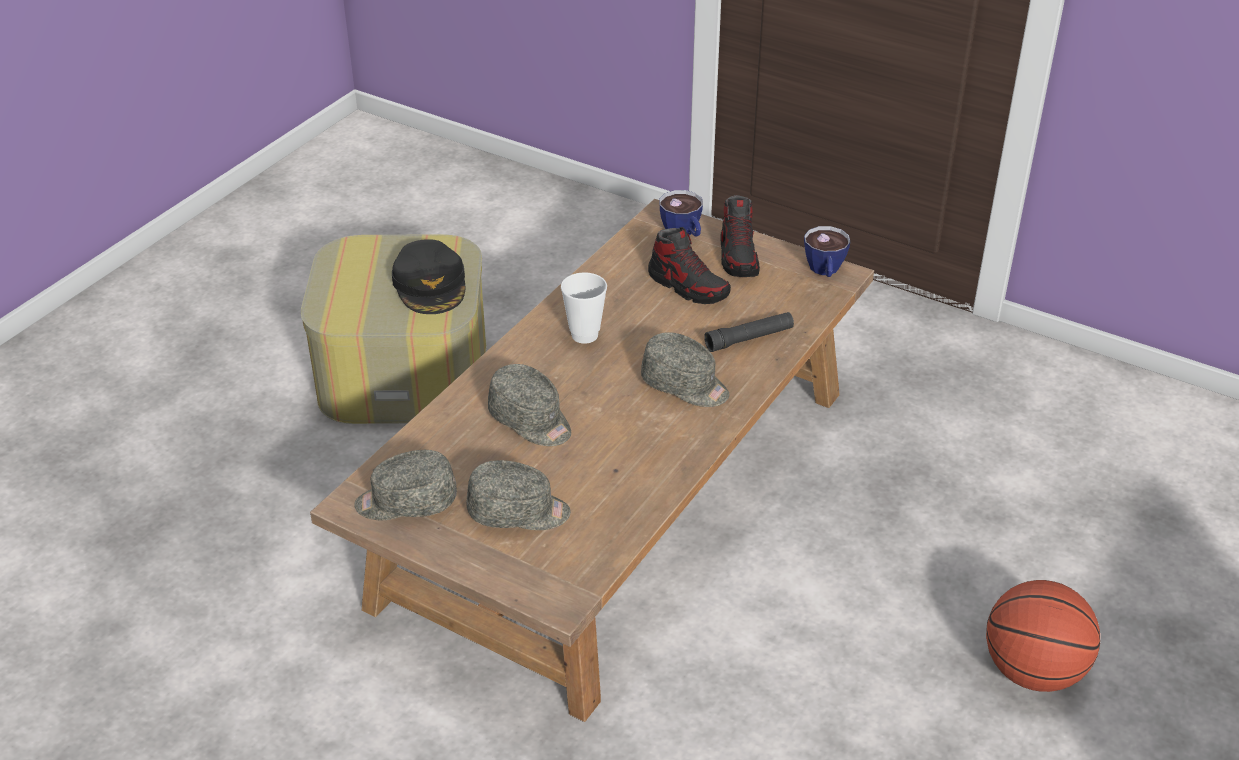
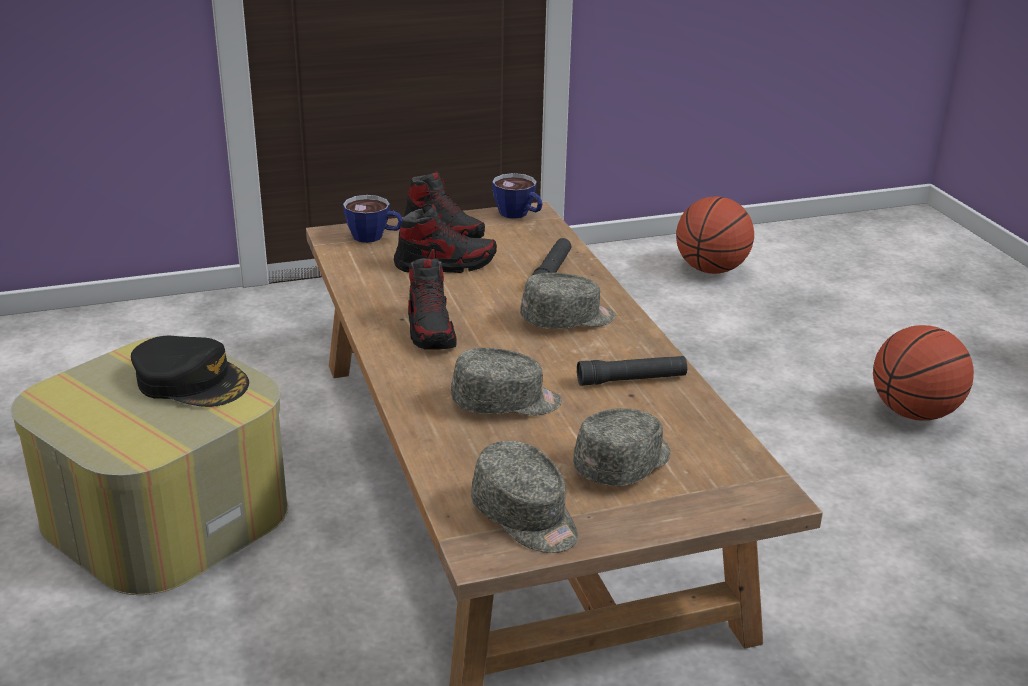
camera: 50 degrees left, 10 degrees down
grey cap [354,450,457,520] -> grey cap turned 75 degrees counterclockwise [471,441,578,553]
cup [561,272,607,344] -> shoe [408,258,457,350]
none -> black flashlight [577,356,687,386]
none -> basketball [676,196,754,274]

